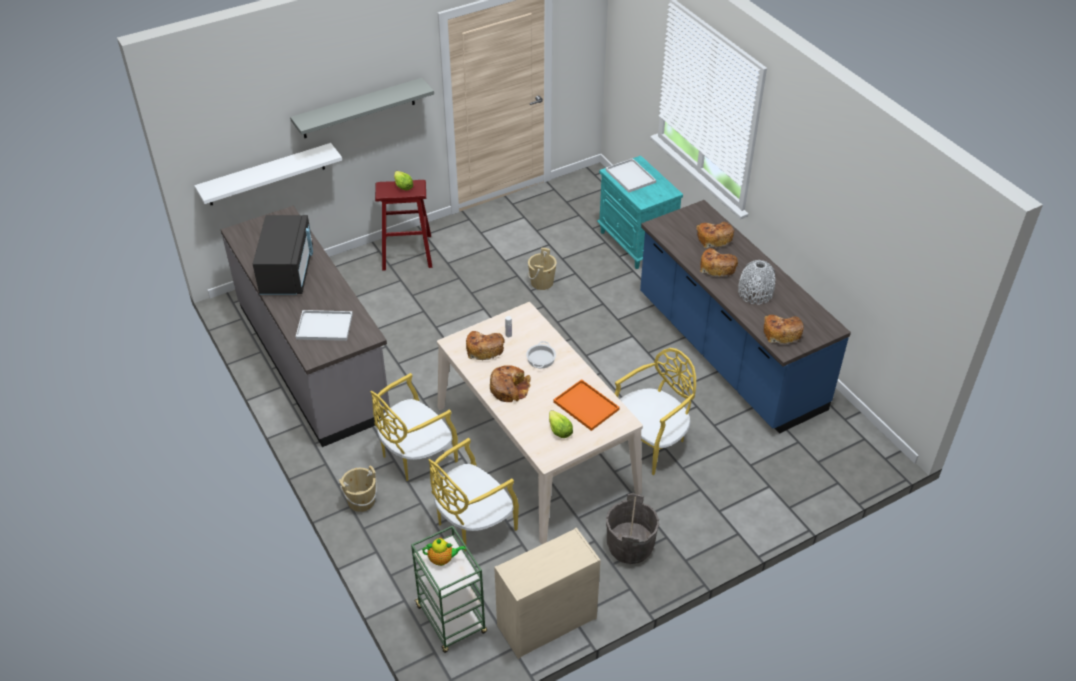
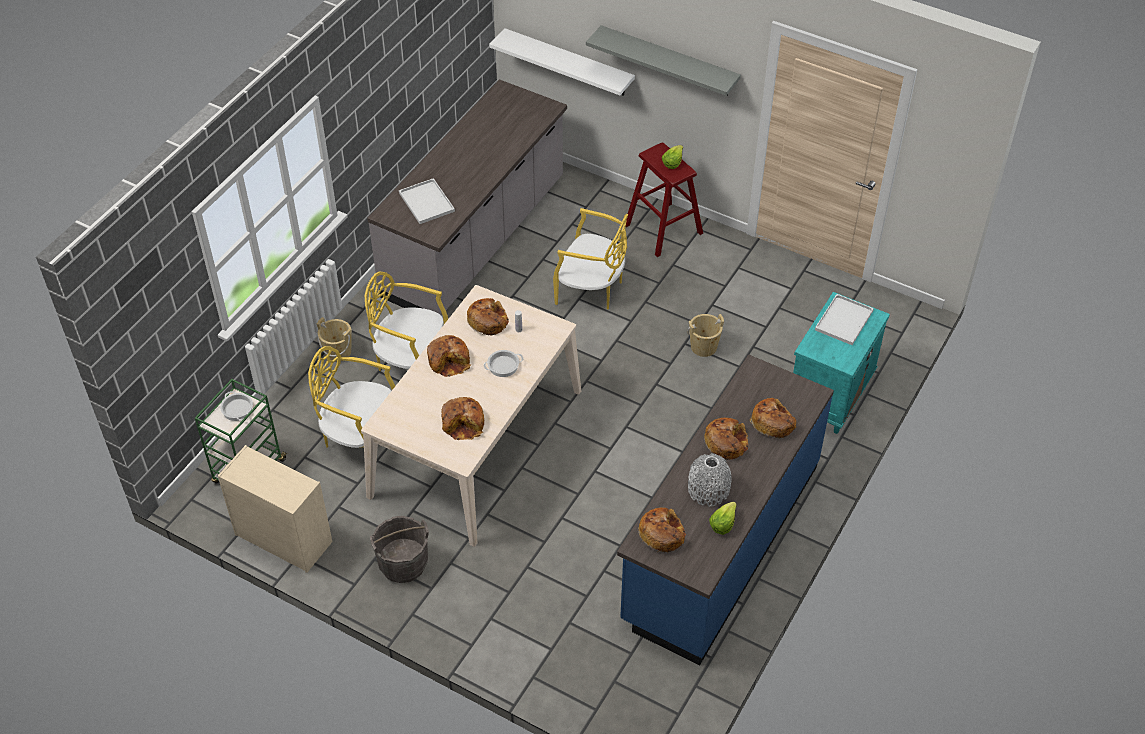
camera: 60 degrees right, 5 degrees up
black microwave [253,215,313,295] -> none
teapot [422,538,466,566] -> cooking pot [220,391,253,421]
lettuce [549,410,573,438] -> lettuce moved to [709,502,737,535]
orange tray [553,379,620,431] -> bread [441,397,484,440]
yellow chair [615,348,696,475] -> yellow chair moved to [553,208,628,309]

